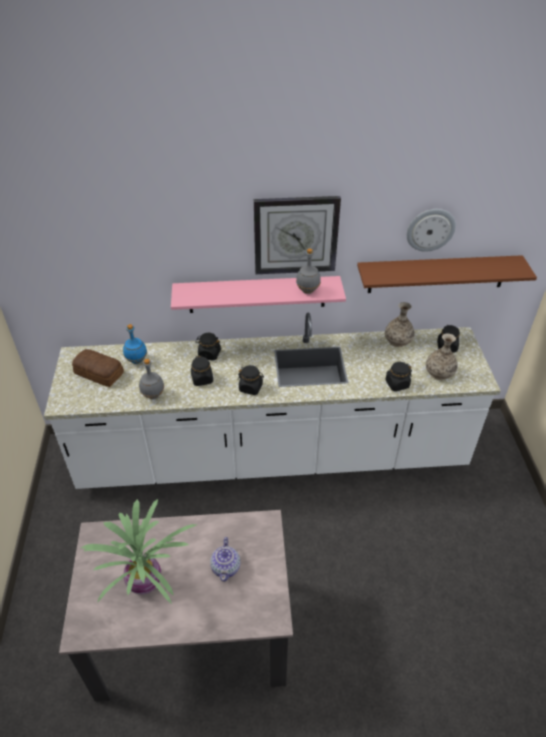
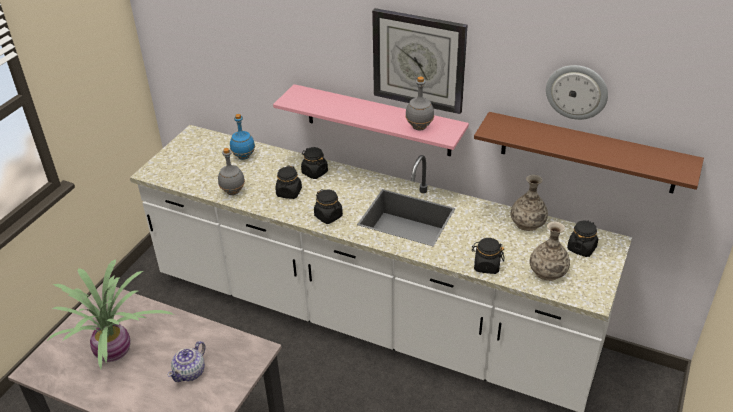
camera: 30 degrees right, 5 degrees down
bread [72,349,124,387] -> none

